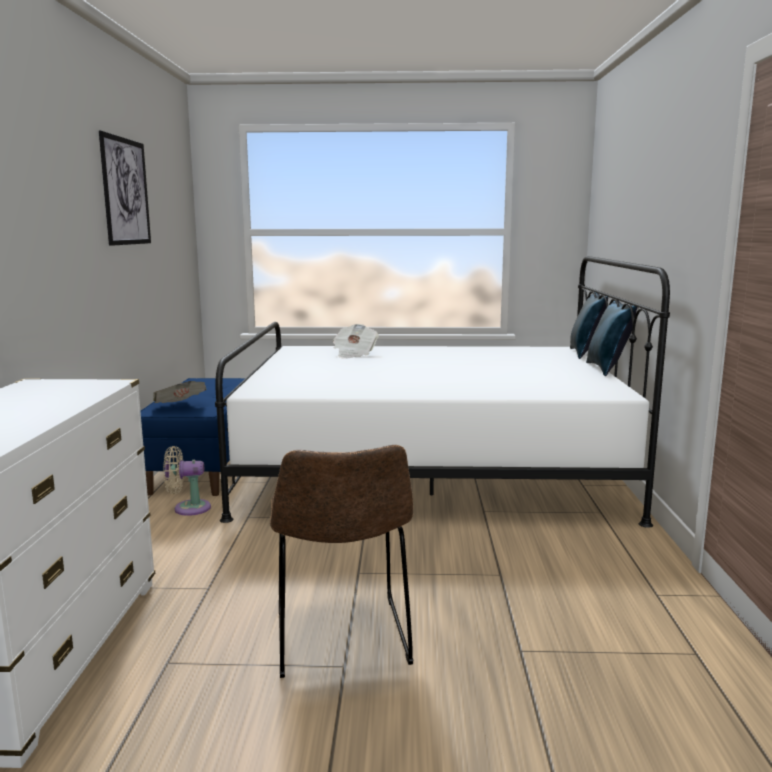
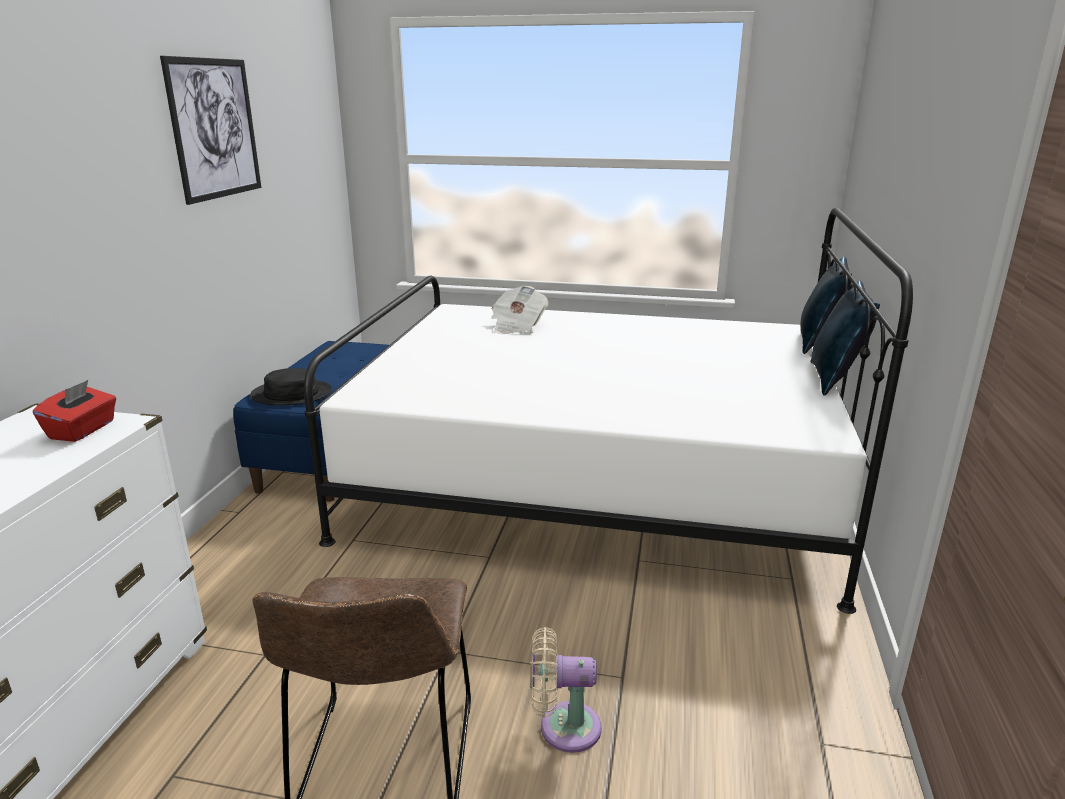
camera: 10 degrees right, 10 degrees up
newspaper [153,381,206,403] -> black hat [250,368,332,406]
beige fan [163,446,211,516] -> beige fan moved to [531,627,602,753]
none -> red tissue box [33,380,116,442]

